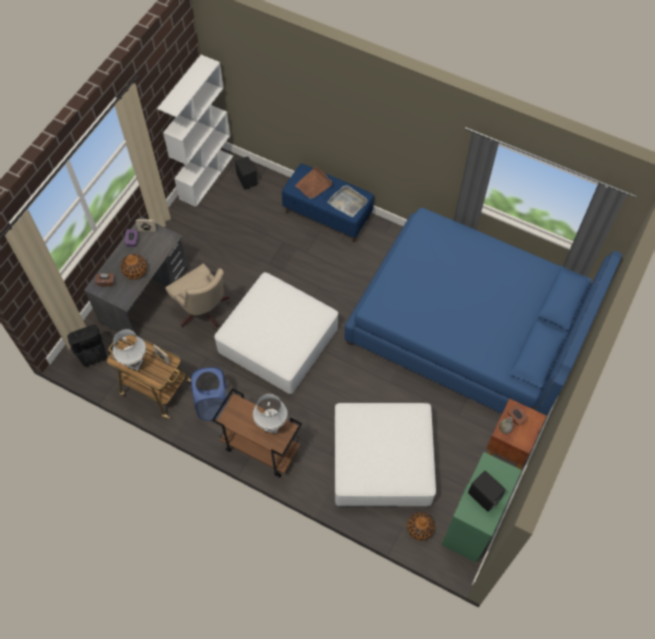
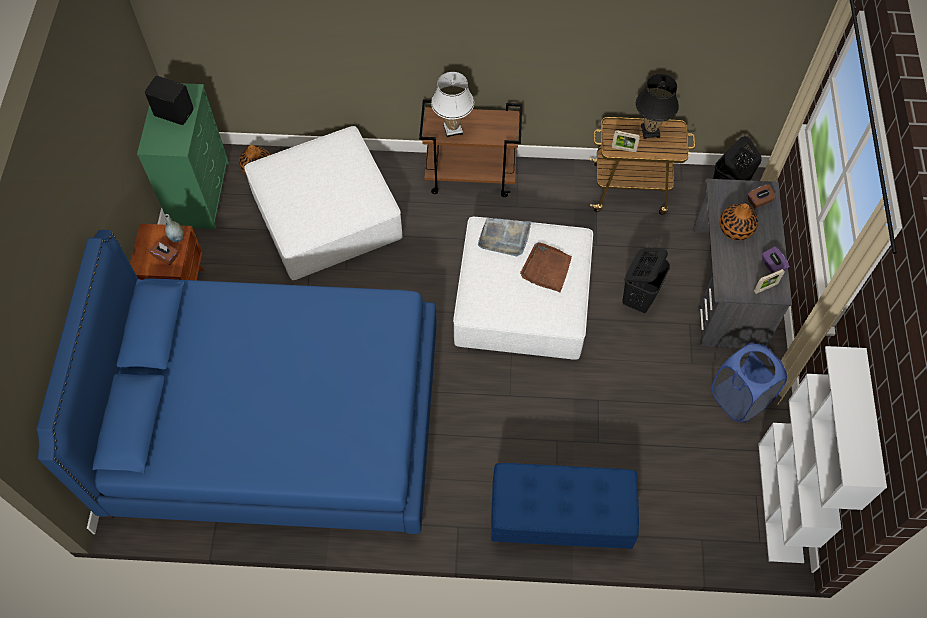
camera: 155 degrees right, 0 degrees up
white table lamp [113,329,146,372] -> black table lamp [636,74,679,139]
beige office chair [165,263,231,330] -> black laundry basket [622,248,670,313]
blue laundry basket [191,367,228,421] -> blue laundry basket moved to [712,342,787,423]
black speaker [235,156,258,190] -> none
brown tray [295,166,332,199] -> brown tray moved to [520,242,572,292]
grey tray [327,185,368,217] -> grey tray moved to [478,218,531,257]

